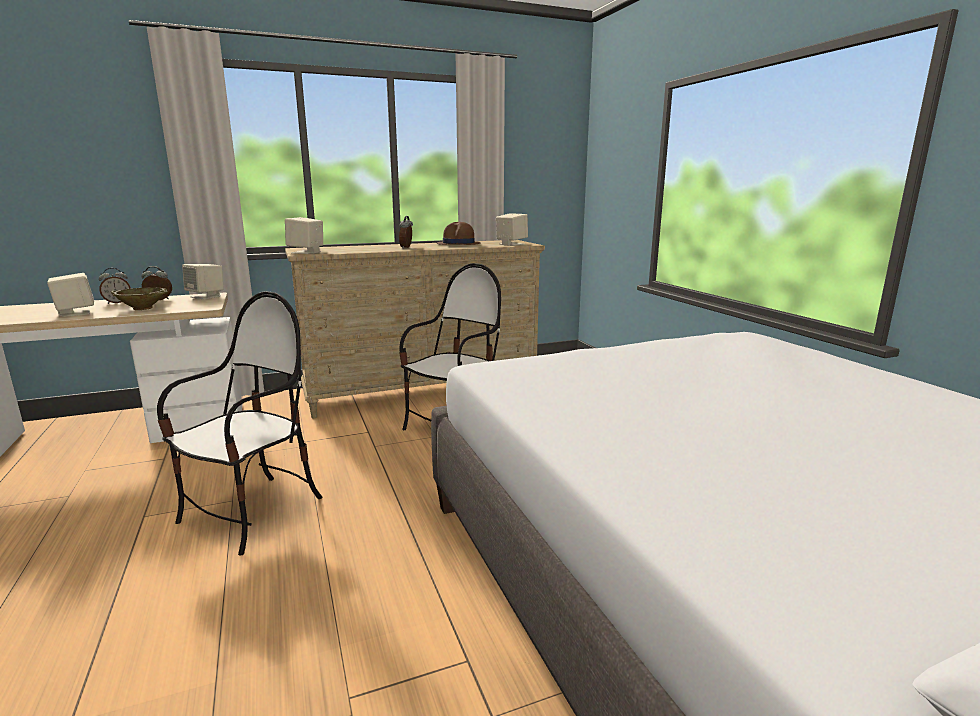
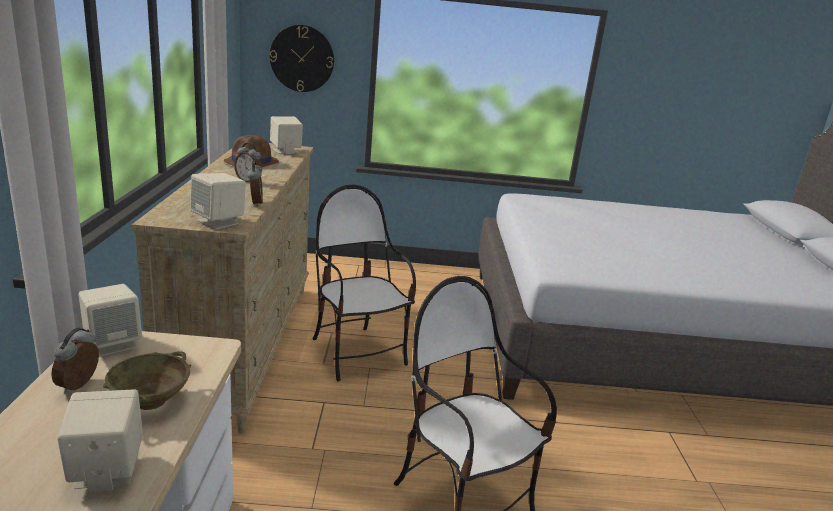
camera: 70 degrees left, 5 degrees up
alarm clock [99,268,131,304] -> alarm clock moved to [247,161,263,207]
none -> wall clock [270,25,334,92]

